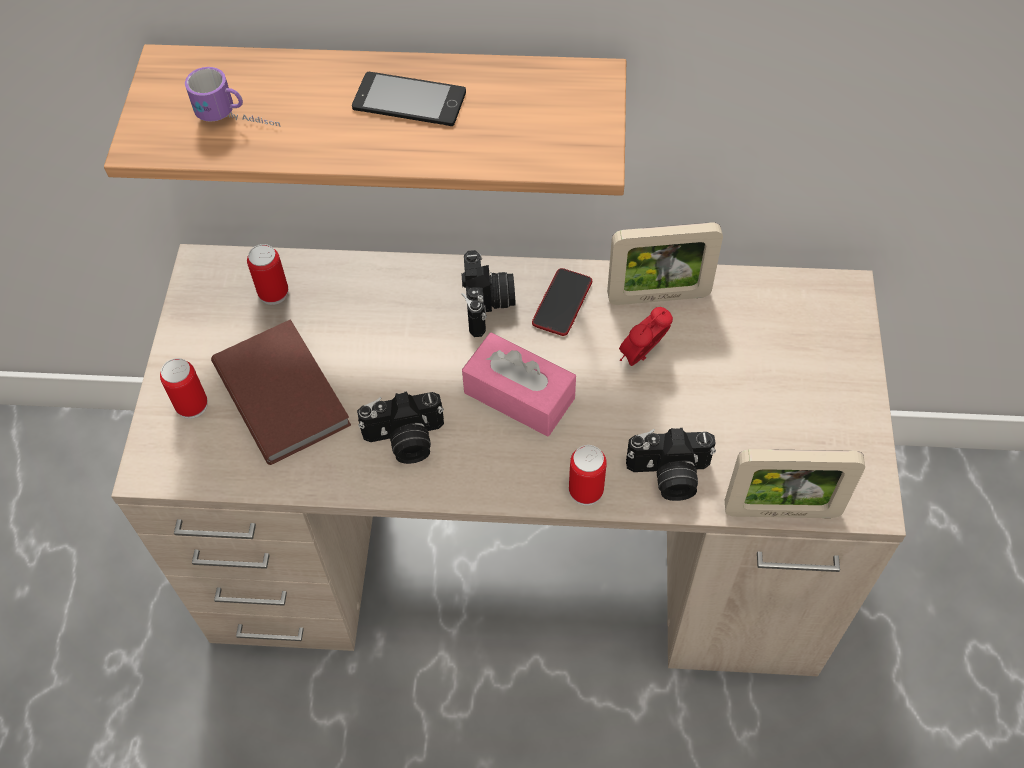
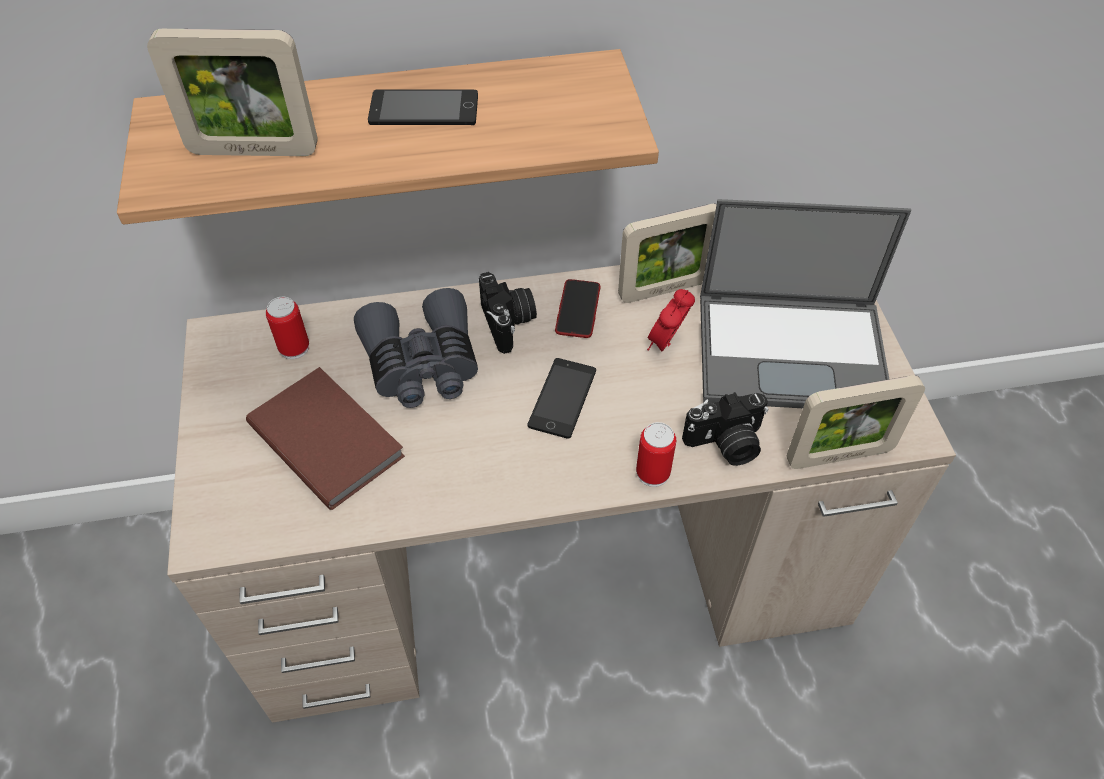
camera: 15 degrees left, 5 degrees down
can [160,358,208,419] -> none
mug [185,67,280,127] -> picture frame [147,29,318,156]
camera [357,391,444,464] -> none
pink tissue box [462,333,576,437] -> phone [528,358,596,439]
none -> grey binoculars [354,288,478,408]
none -> laptop [700,199,911,408]

